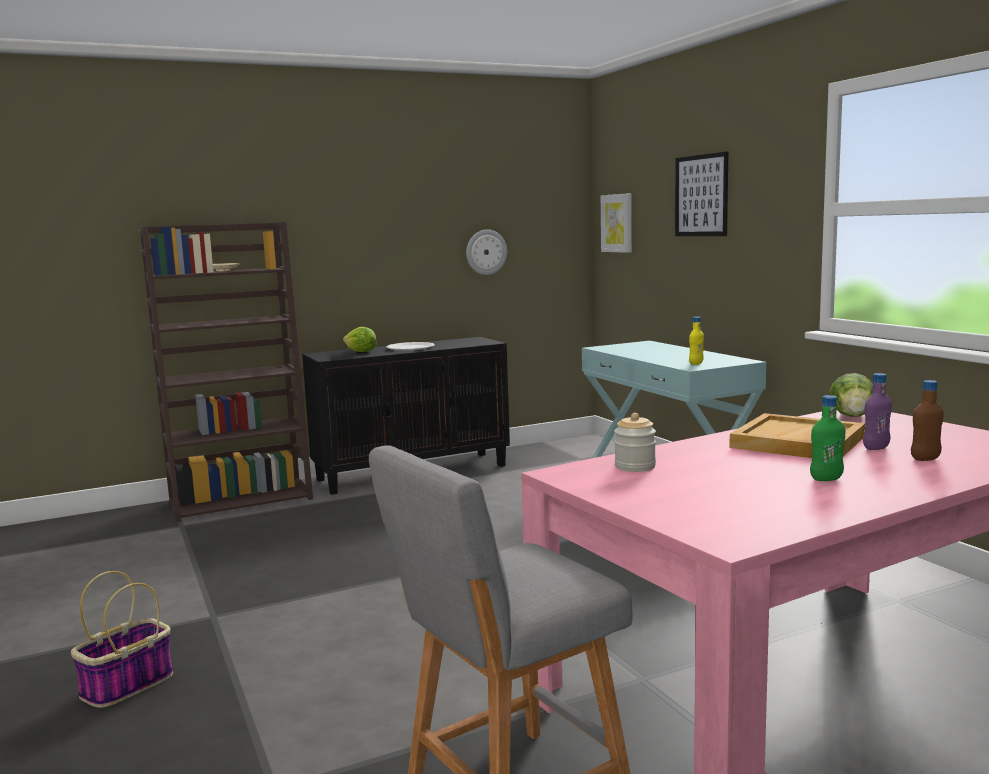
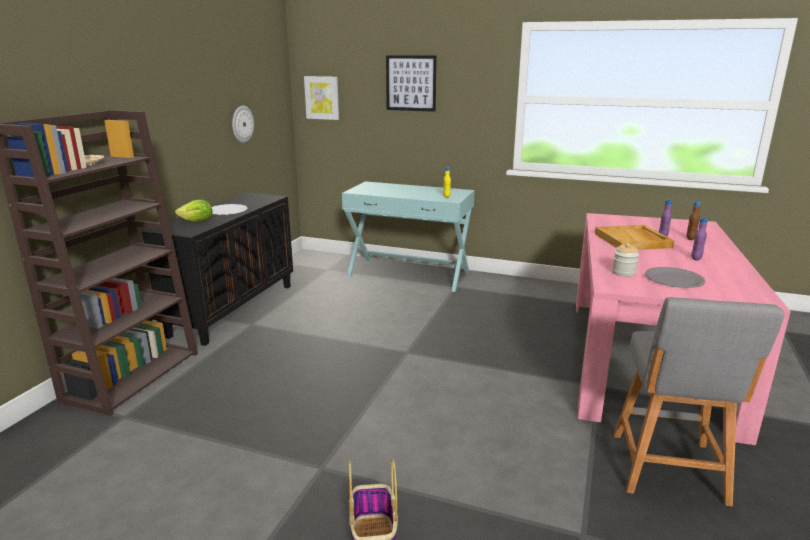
camera: 45 degrees left, 10 degrees up
green bottle [810,395,845,481] -> purple bottle [691,217,708,261]
lettuce [829,373,873,417] -> none
none -> grey plate [645,267,705,288]

